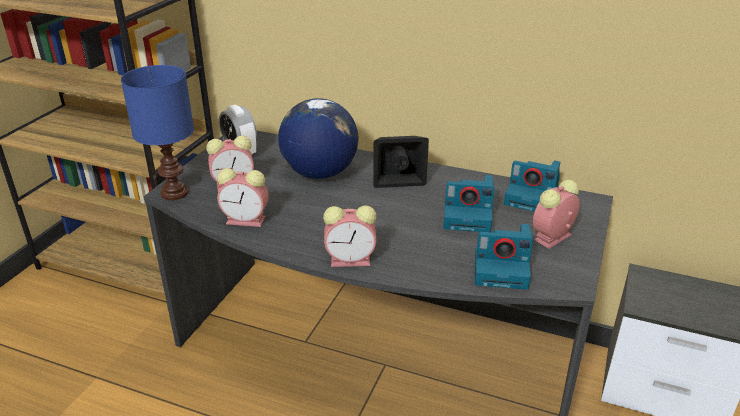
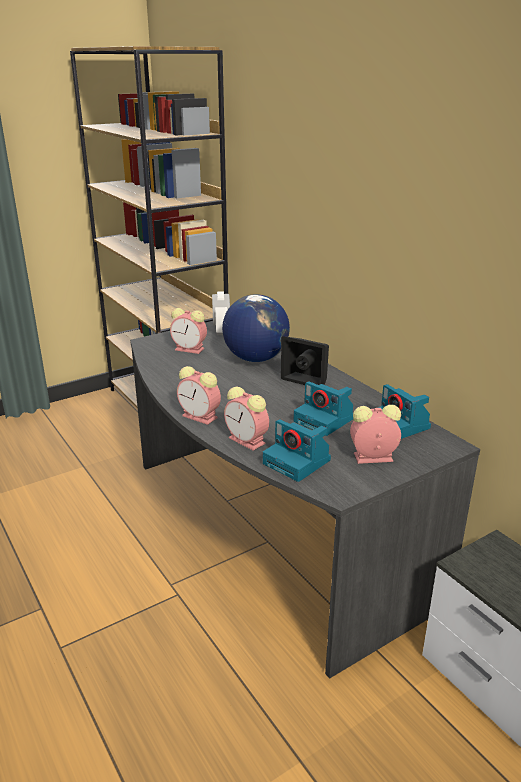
camera: 35 degrees right, 5 degrees down
blue table lamp [121,65,194,200] -> none
alarm clock [217,168,269,227] -> alarm clock moved to [224,387,269,451]

